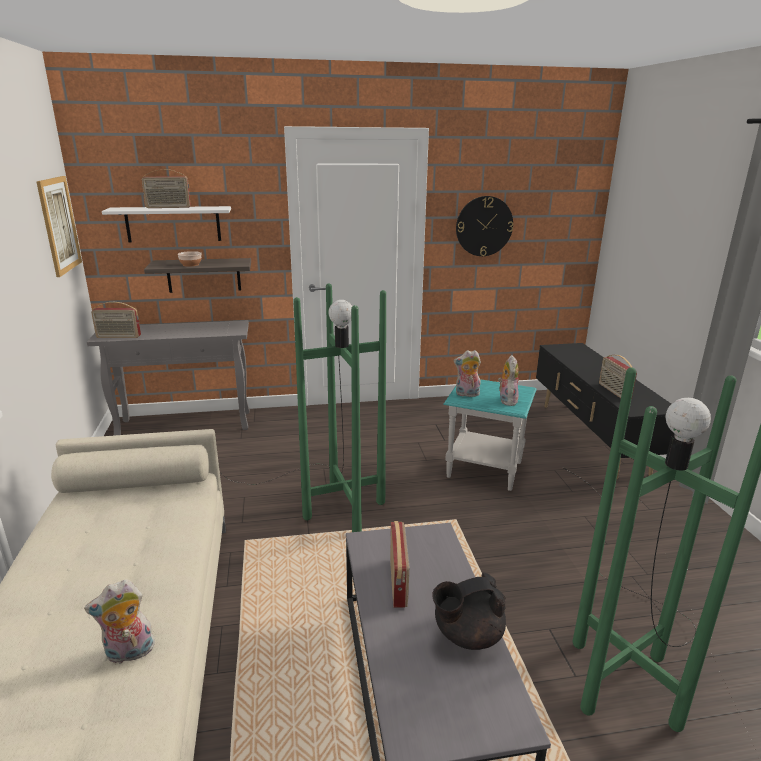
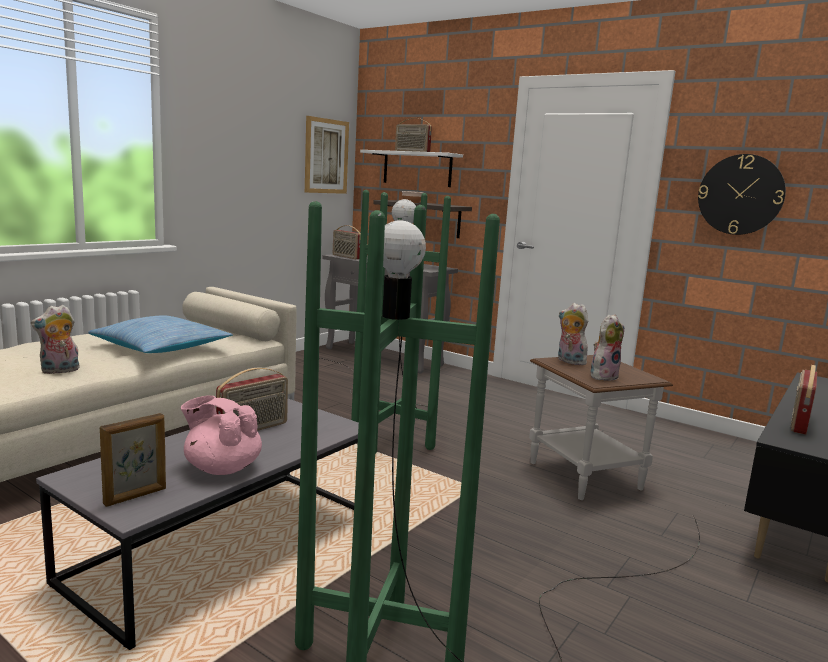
camera: 45 degrees right, 10 degrees down
plush toy [84,579,155,664] -> plush toy turned 60 degrees counterclockwise [31,305,80,374]
black teapot [432,572,506,650] -> pink teapot [181,396,262,475]
turquoise side table [443,379,537,491] -> brown side table [529,355,673,500]
none -> pillow [88,315,233,353]
none -> picture frame [100,413,166,507]

